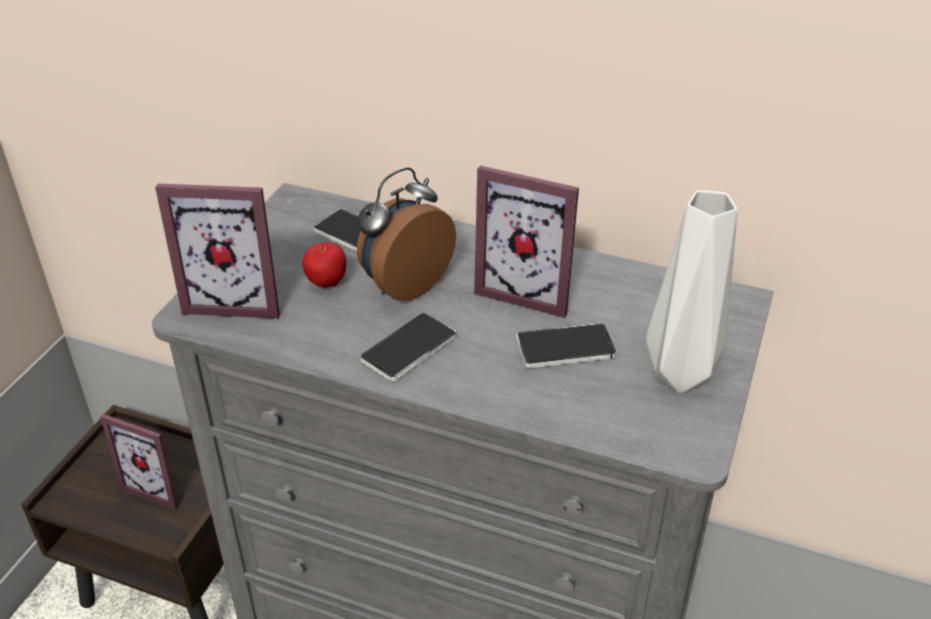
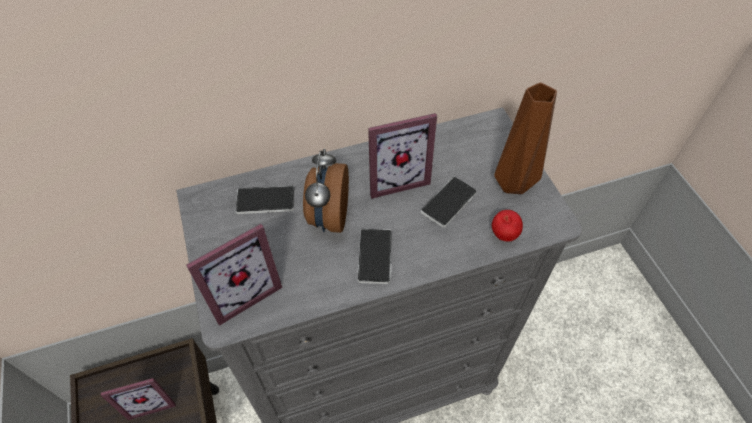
camera: 40 degrees left, 15 degrees up
apple [302,242,346,287] -> apple moved to [492,210,523,242]
grey vase [646,190,737,393] -> brown vase [494,83,557,194]

